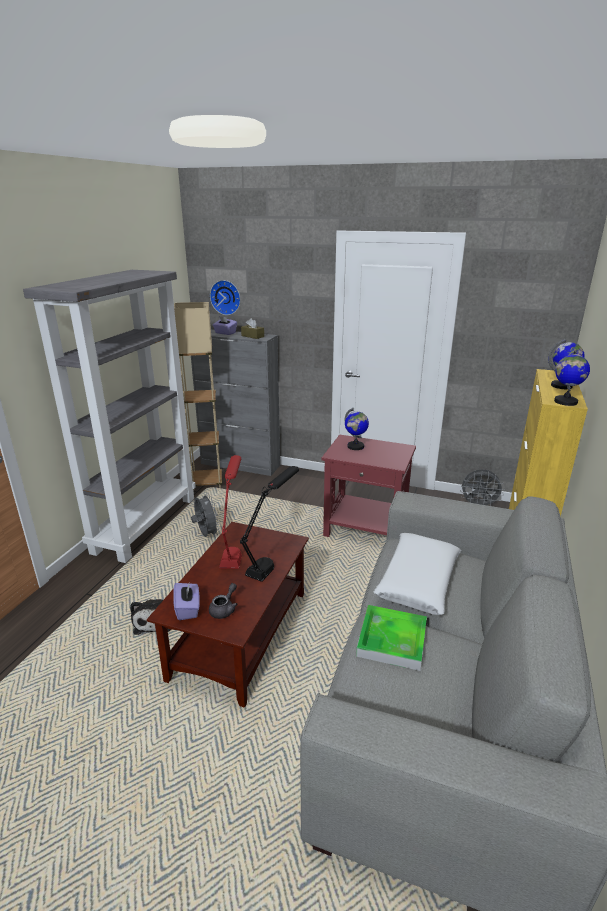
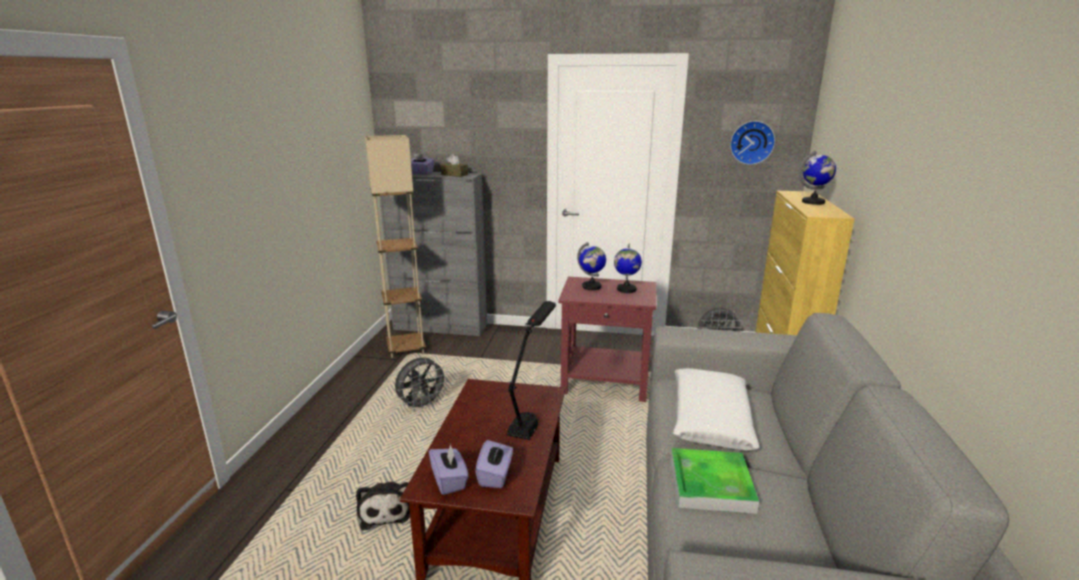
camera: 10 degrees left, 5 degrees down
grey bookcase [23,270,196,563] -> none
grey fan [191,492,220,537] -> grey fan turned 90 degrees clockwise [395,357,448,411]
grey teapot [209,583,238,619] -> purple tissue box [475,440,513,488]
wall clock [210,280,241,315] -> wall clock moved to [730,121,775,165]
red table lamp [219,455,242,569] -> none
globe [554,349,590,406] -> globe moved to [614,243,642,293]

